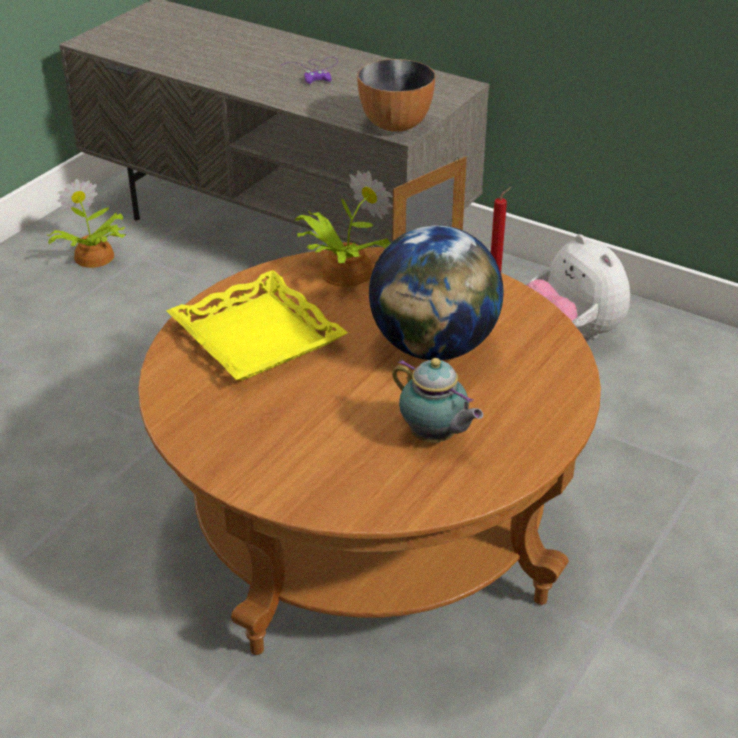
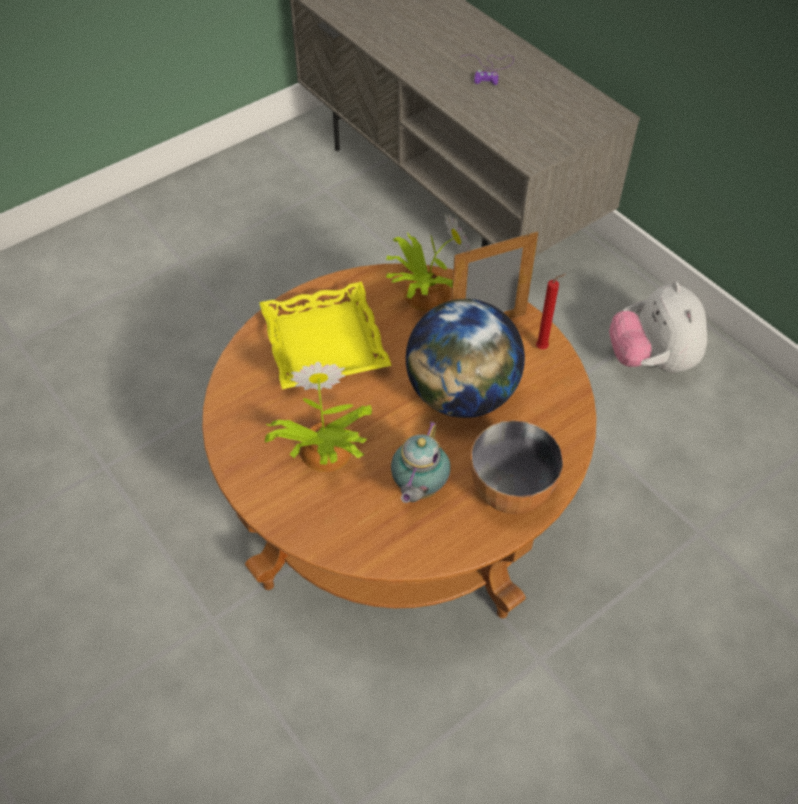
camera: 20 degrees right, 15 degrees up
potted plant [46,179,126,268] -> potted plant moved to [265,362,372,472]
bowl [358,59,435,132] -> bowl moved to [470,420,563,514]
teapot [392,358,483,443] -> teapot turned 45 degrees clockwise [391,421,450,503]

